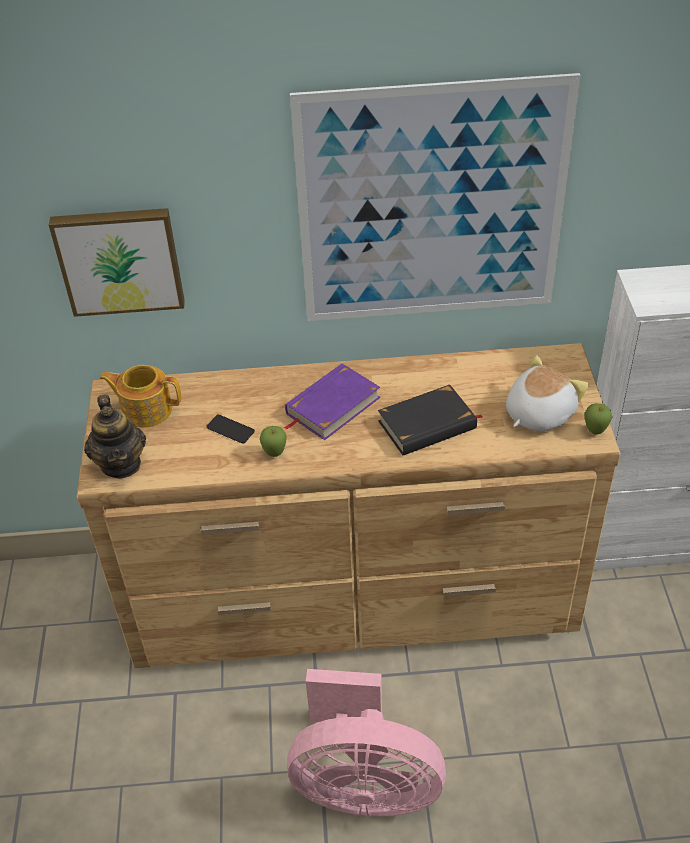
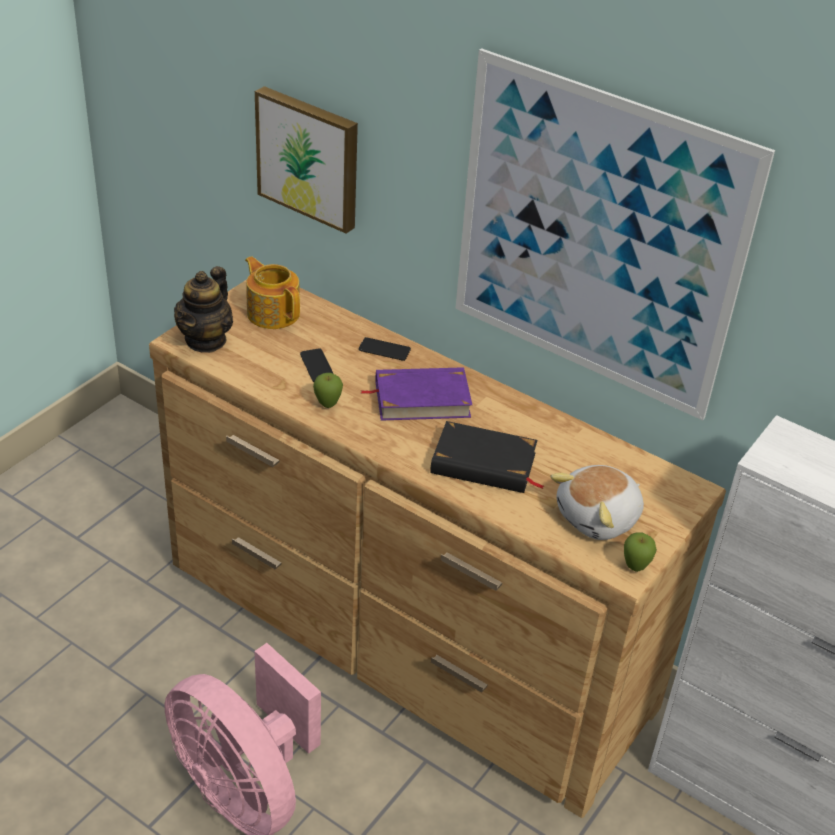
camera: 35 degrees right, 5 degrees down
plush toy [506,355,589,431] -> plush toy turned 150 degrees clockwise [550,465,644,540]
none -> phone [359,337,411,361]

